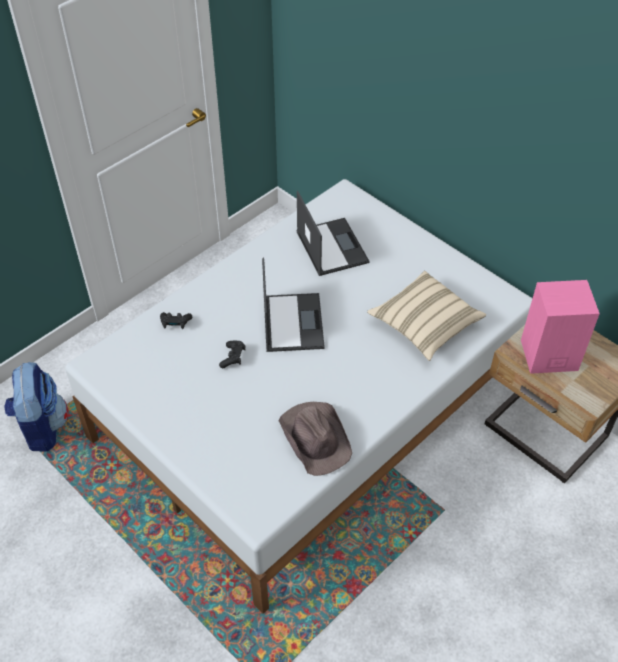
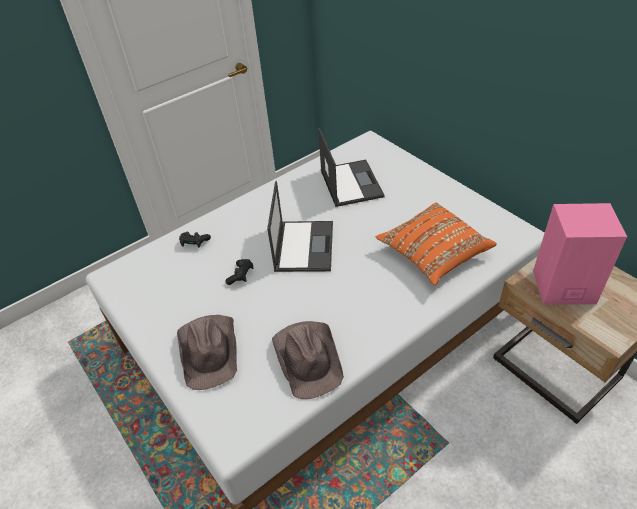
camera: 10 degrees right, 5 degrees down
backpack [4,362,68,452] -> none
beige pillow [367,271,486,361] -> orange pillow [376,202,497,285]
none -> brown hat [177,315,237,390]

